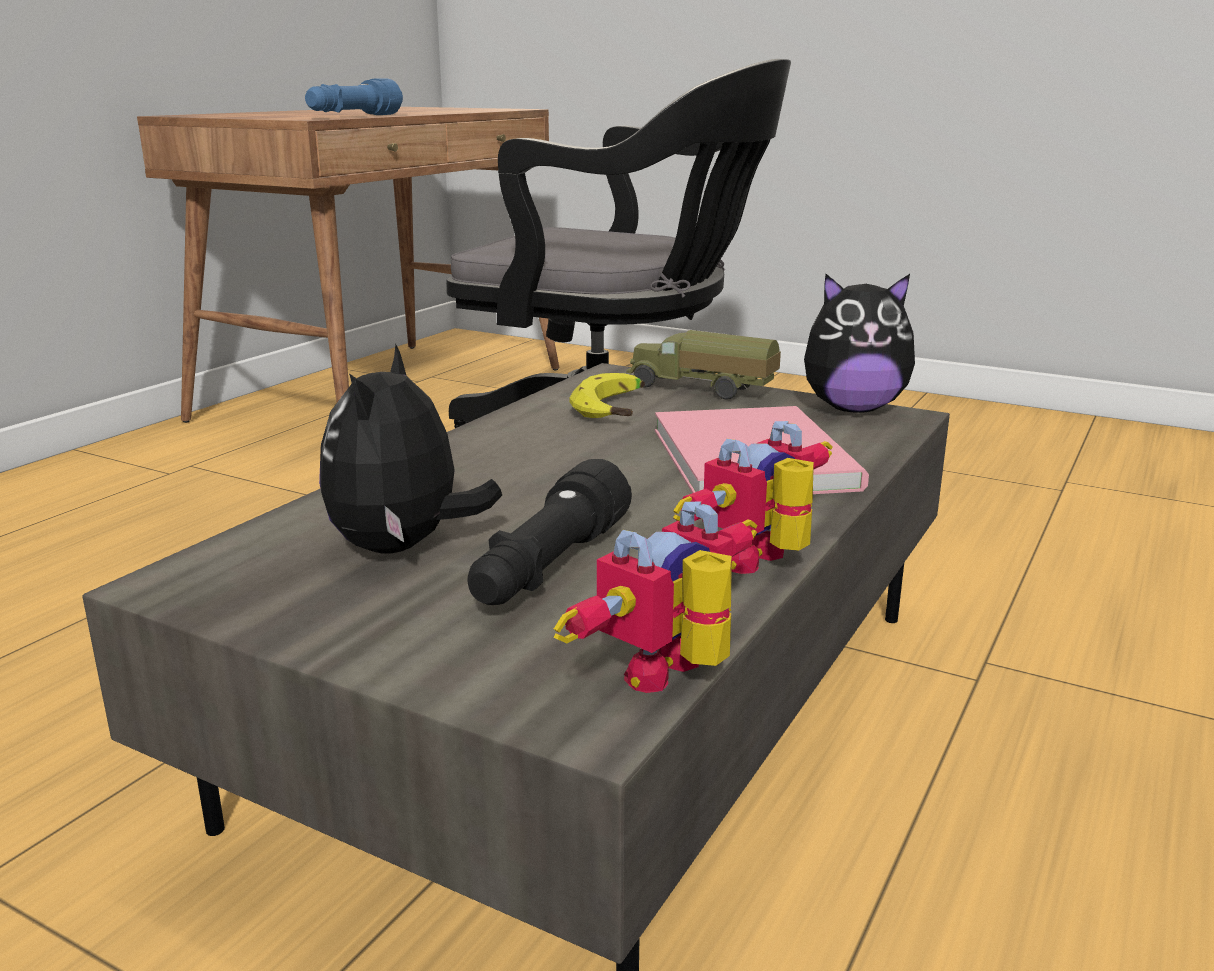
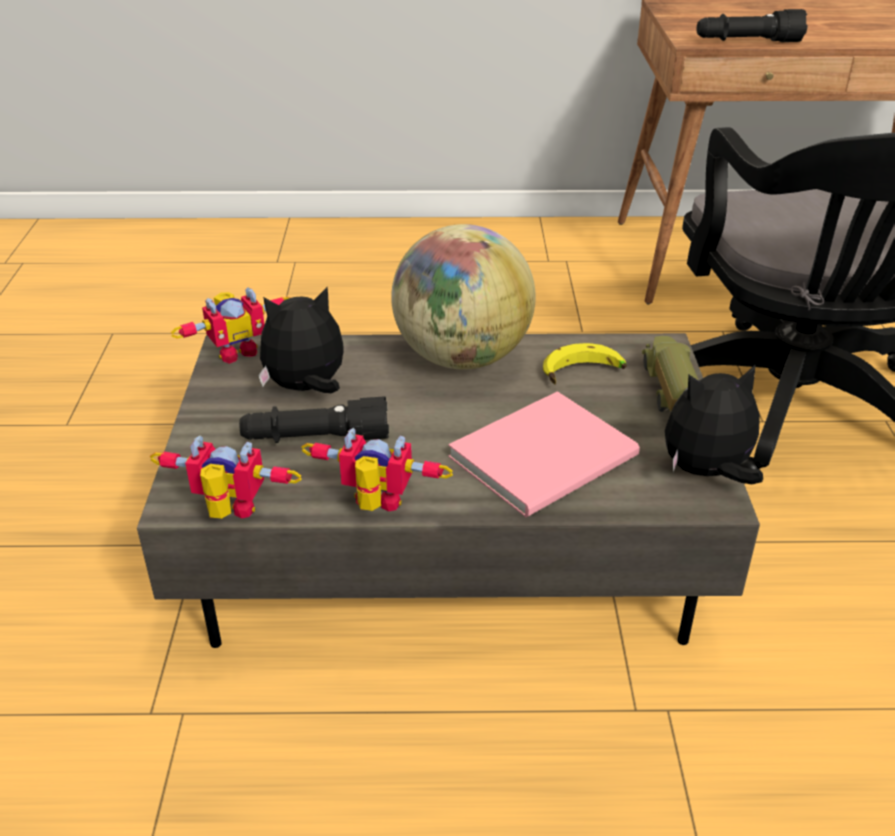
camera: 60 degrees right, 15 degrees up
blue flashlight [305,78,403,115] -> black flashlight [697,9,808,42]
plush toy [804,274,915,413] -> plush toy turned 105 degrees clockwise [665,364,763,484]
none -> toy robot [171,287,290,364]
none -> globe [391,224,536,370]

